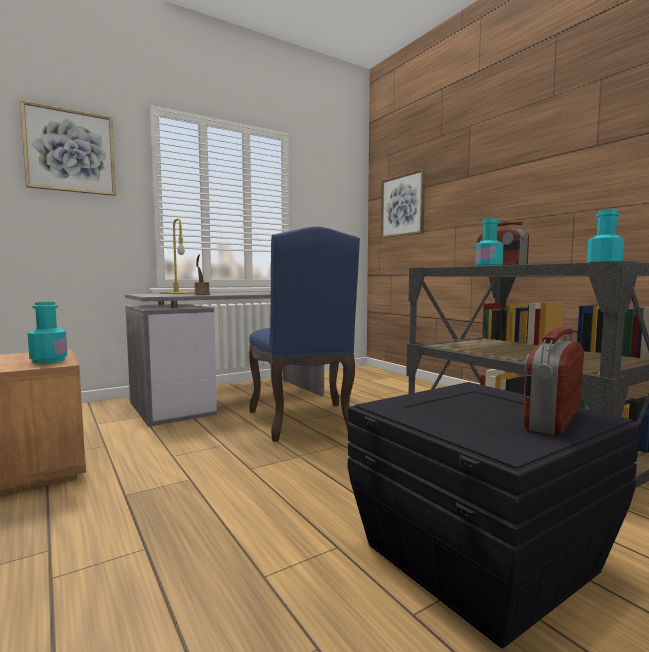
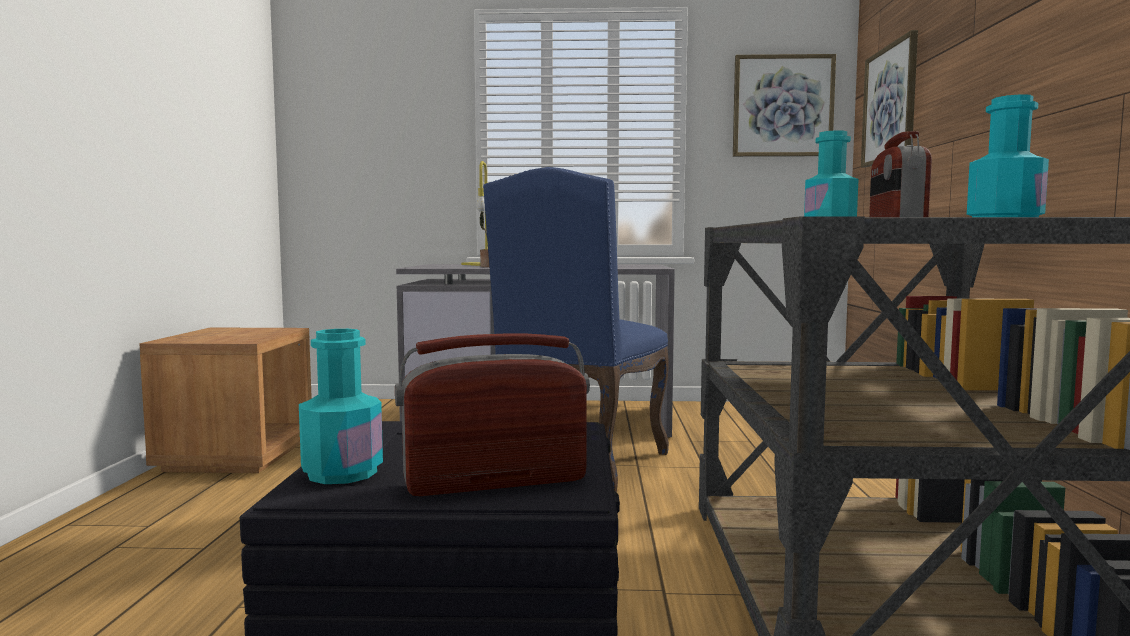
camera: 35 degrees right, 0 degrees up
picture [20,100,116,196] -> picture moved to [733,54,836,157]
turquoise bottle [28,302,67,364] -> turquoise bottle moved to [299,329,383,484]

